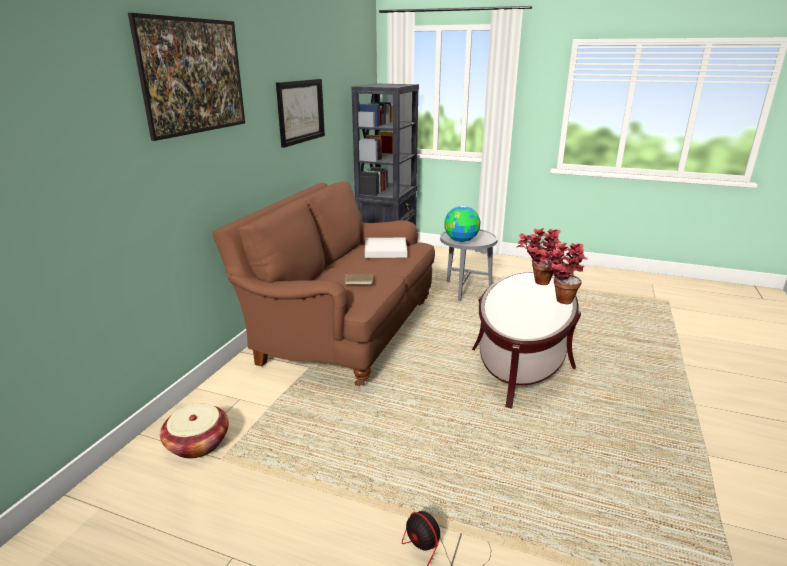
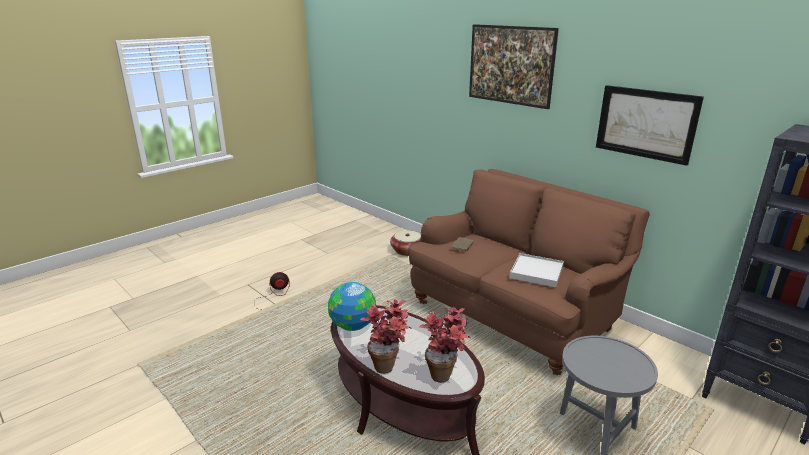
camera: 115 degrees right, 0 degrees up
globe [444,206,480,242] -> globe moved to [328,282,376,331]

